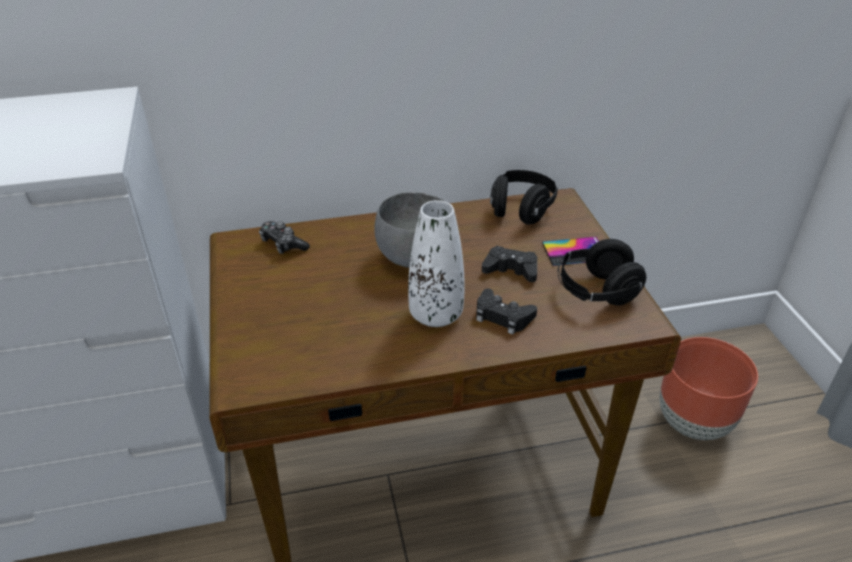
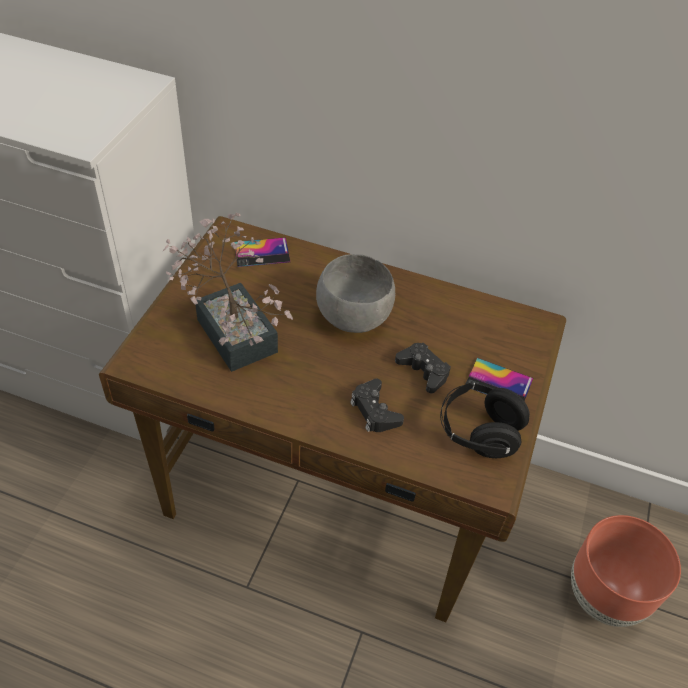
camera: 30 degrees right, 10 degrees up
game controller [259,221,310,254] -> phone [234,237,290,267]
white vase [408,200,465,327] -> none
black headphones [490,170,558,225] -> none
none -> potted plant [162,213,293,372]

